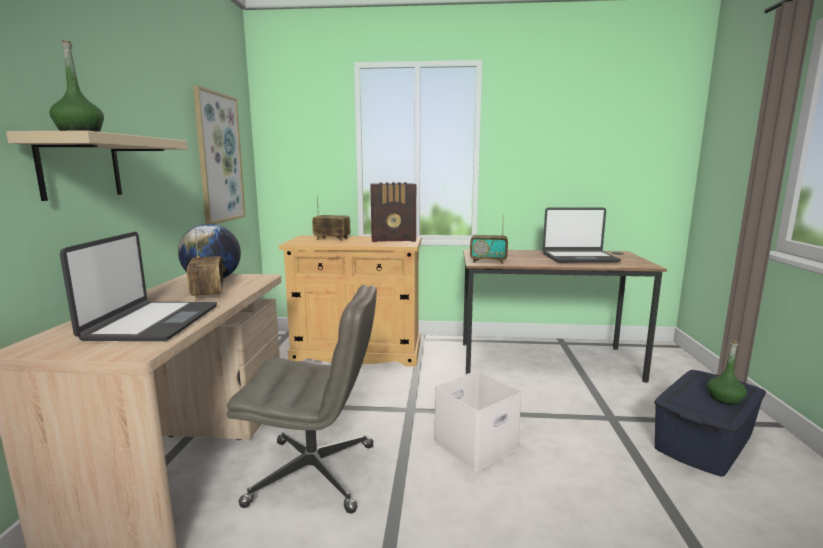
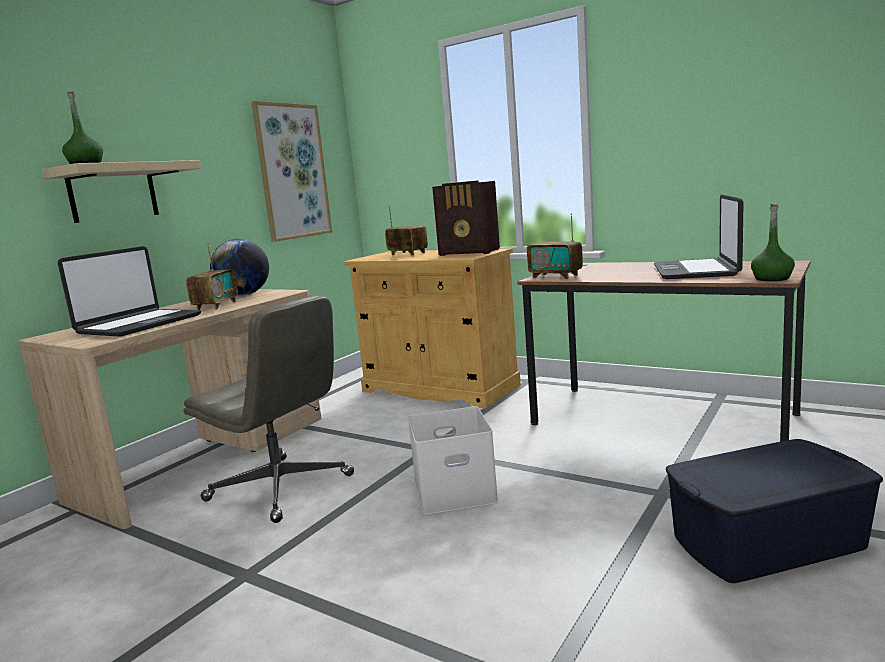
camera: 30 degrees right, 0 degrees up
laptop [543,207,621,263] -> laptop turned 75 degrees clockwise [654,194,744,279]
green bottle [707,340,747,405] -> green bottle moved to [751,203,795,281]

